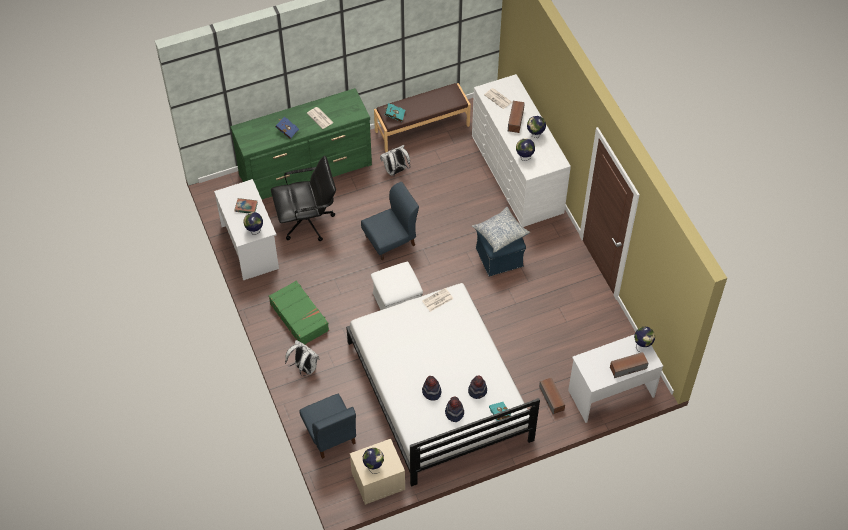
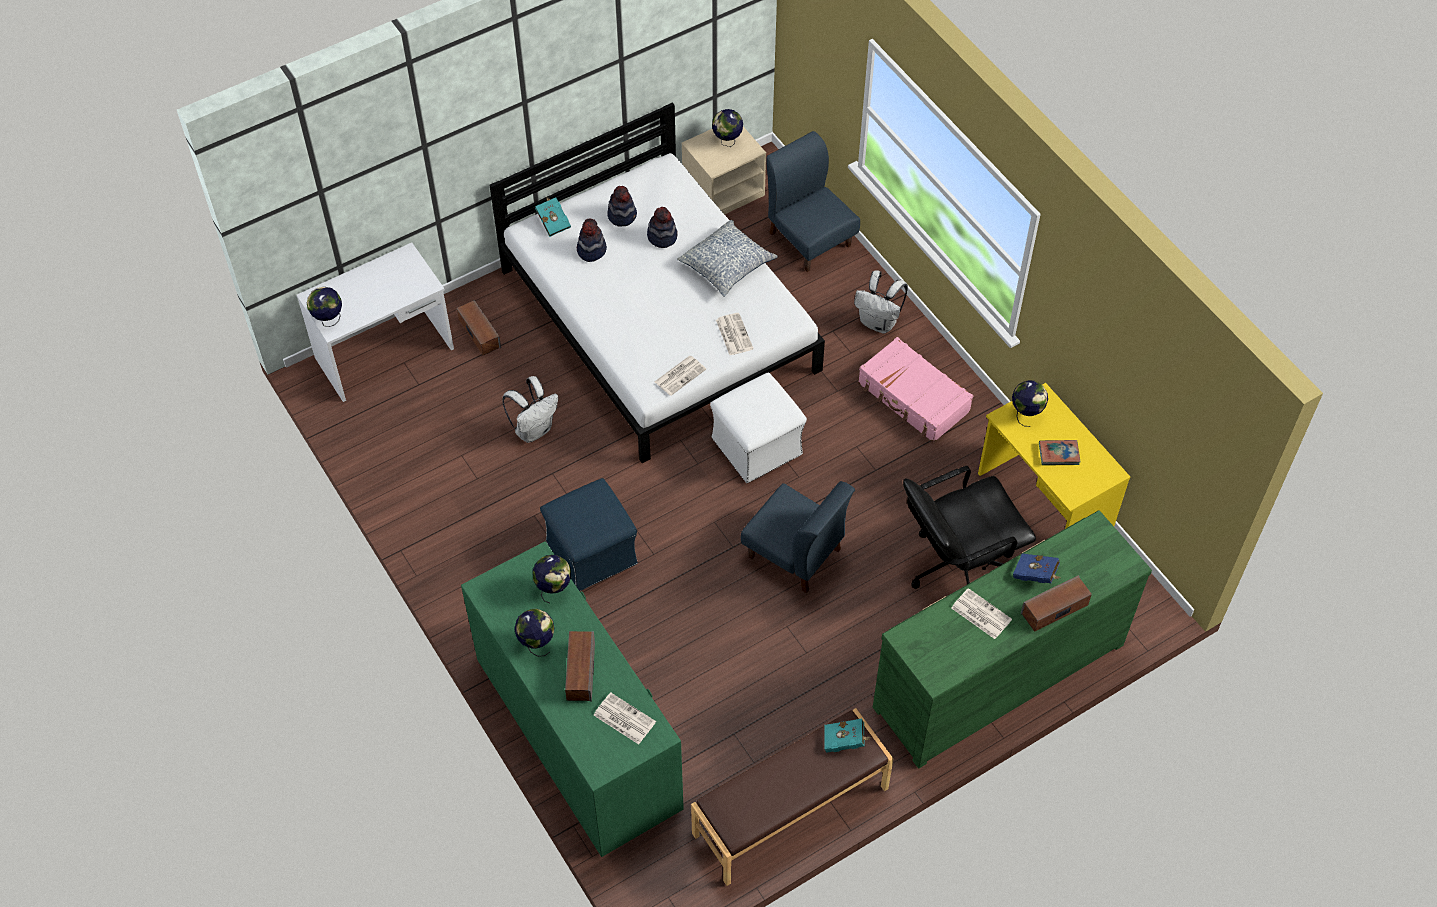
camera: 170 degrees right, 0 degrees up
white desk [214,179,279,280] -> yellow desk [978,383,1130,529]
green suitcase [269,281,329,344] -> pink suitcase [858,337,973,443]
blue chair [361,182,419,260] -> blue chair turned 105 degrees counterclockwise [741,481,855,593]
white backpack [380,145,410,177] -> white backpack moved to [502,376,558,443]
white dresser [472,74,571,227] -> green dresser [461,541,684,857]
pillow [472,207,530,253] -> pillow moved to [677,220,778,297]
speaker [610,352,649,378] -> speaker moved to [1021,575,1092,632]
none -> newspaper [716,313,753,355]

